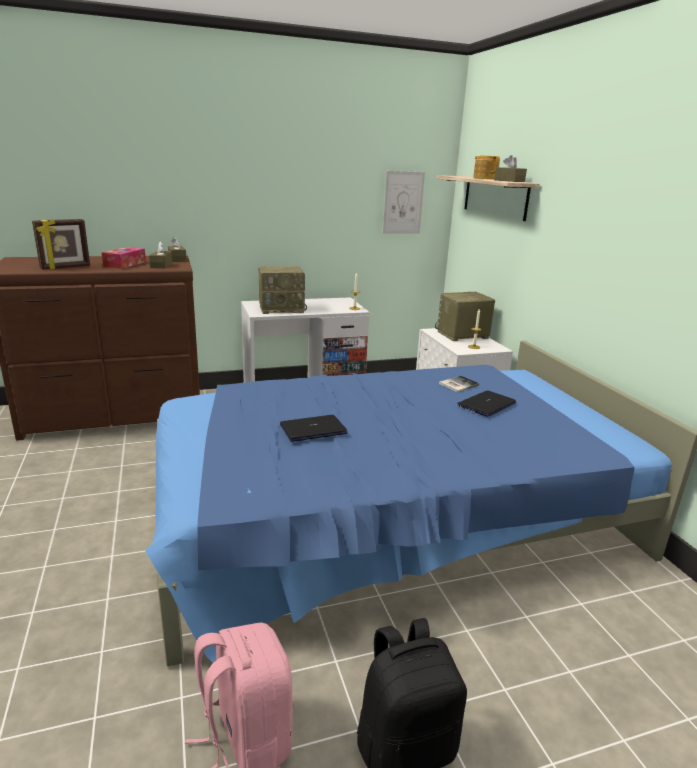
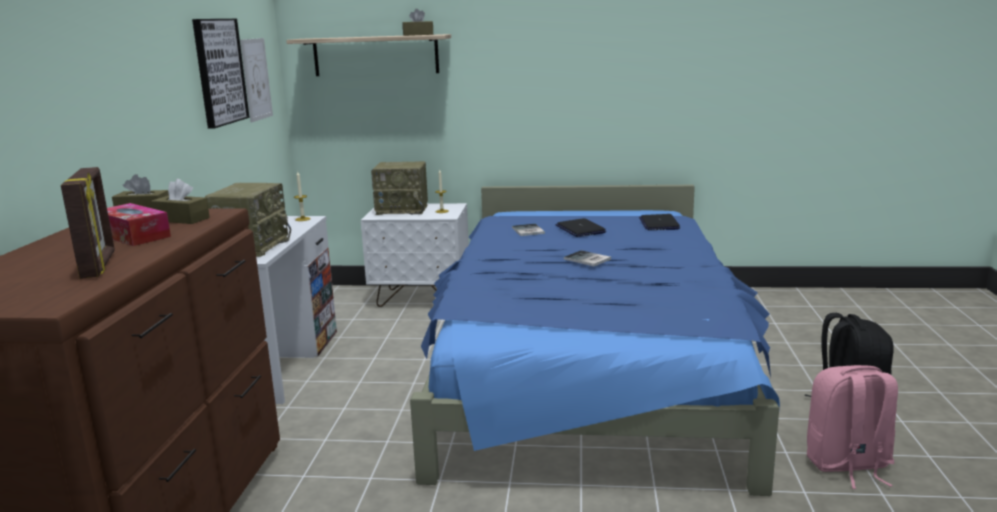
camera: 65 degrees left, 5 degrees down
laptop [280,415,348,442] -> laptop moved to [639,214,680,230]
radio [435,292,495,341] -> radio turned 90 degrees counterclockwise [371,161,428,215]
teapot [473,156,500,179] -> none
none -> picture [192,19,250,129]
none -> book [564,250,611,266]

